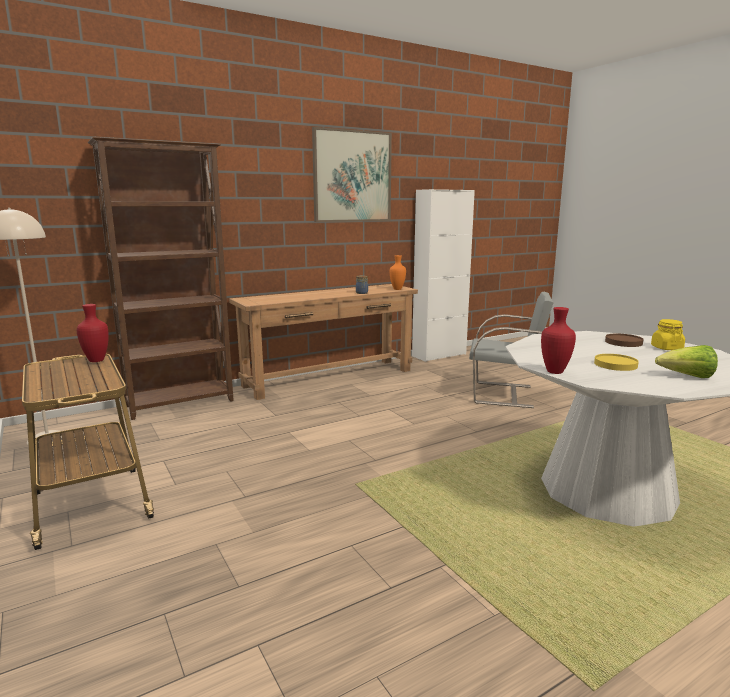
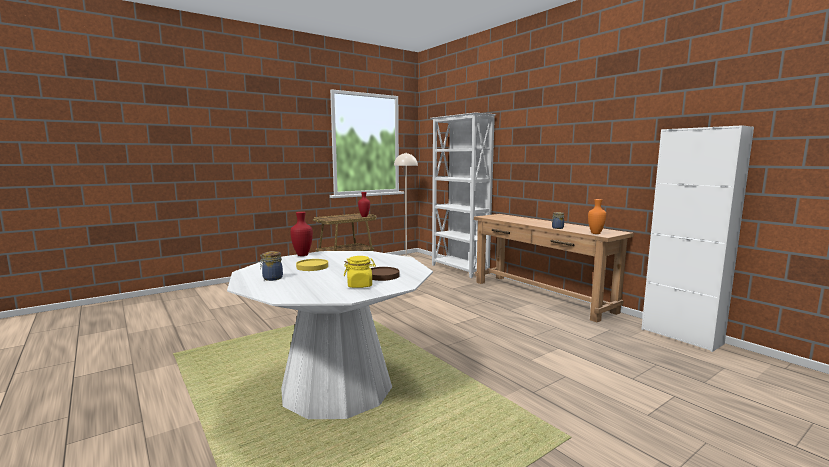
camera: 85 degrees right, 5 degrees down
brown bookcase [88,137,234,420] -> white bookcase [431,112,496,278]
picture [312,127,392,222] -> none
grey chair [469,292,554,408] -> none
lettuce [655,345,718,378] -> jar [260,251,283,281]

